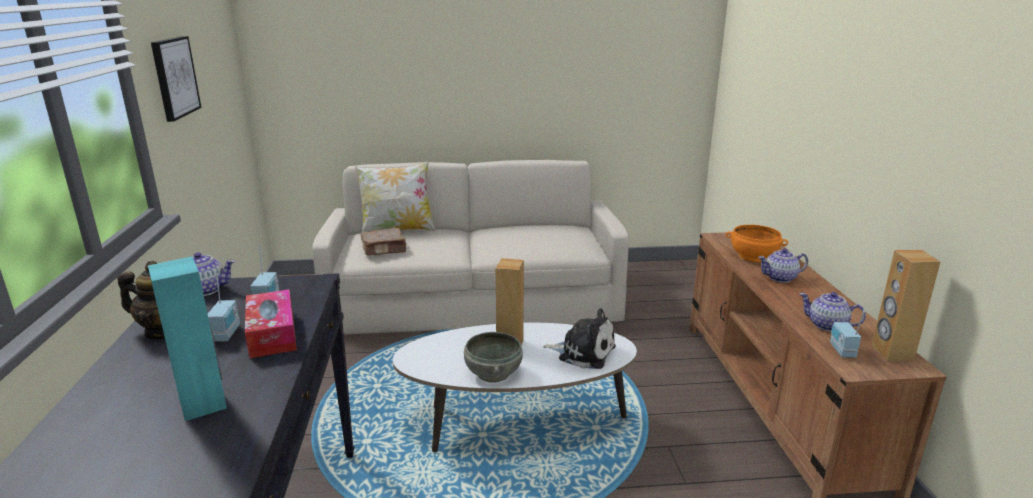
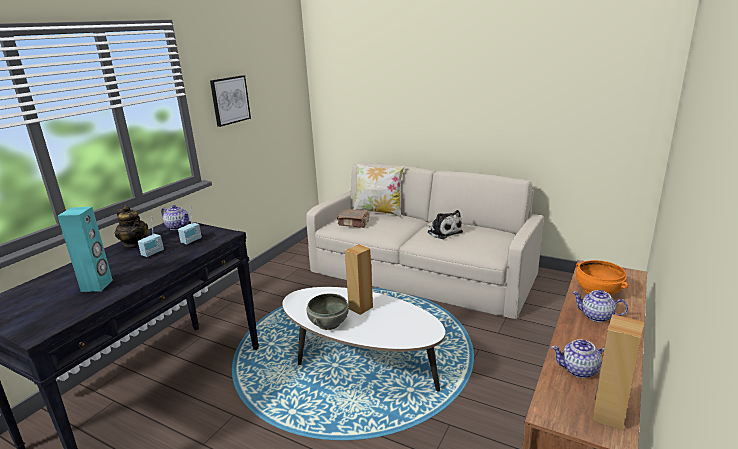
camera: 35 degrees right, 0 degrees up
tissue box [245,289,297,358] -> none
plush toy [543,308,616,369] -> plush toy moved to [427,210,463,239]
teapot [799,292,866,332] -> teapot turned 60 degrees counterclockwise [551,339,605,378]
radio [830,311,865,358] -> none

